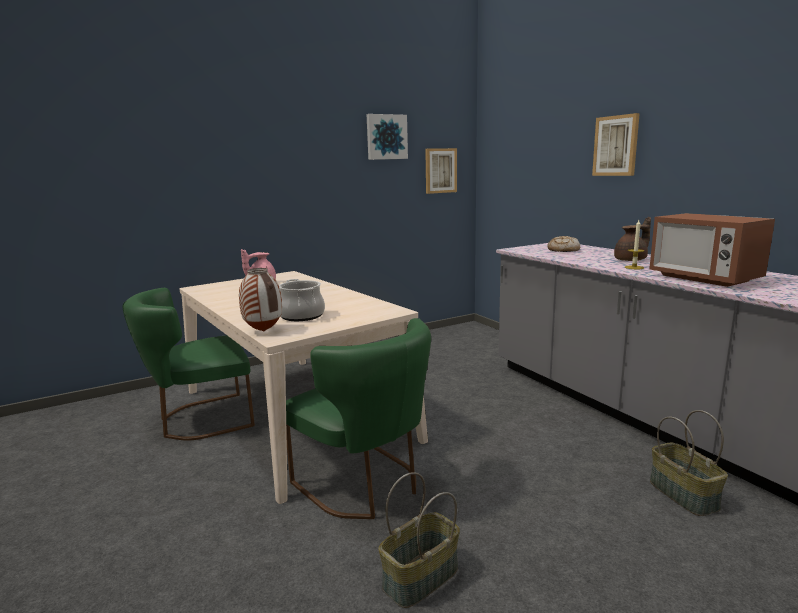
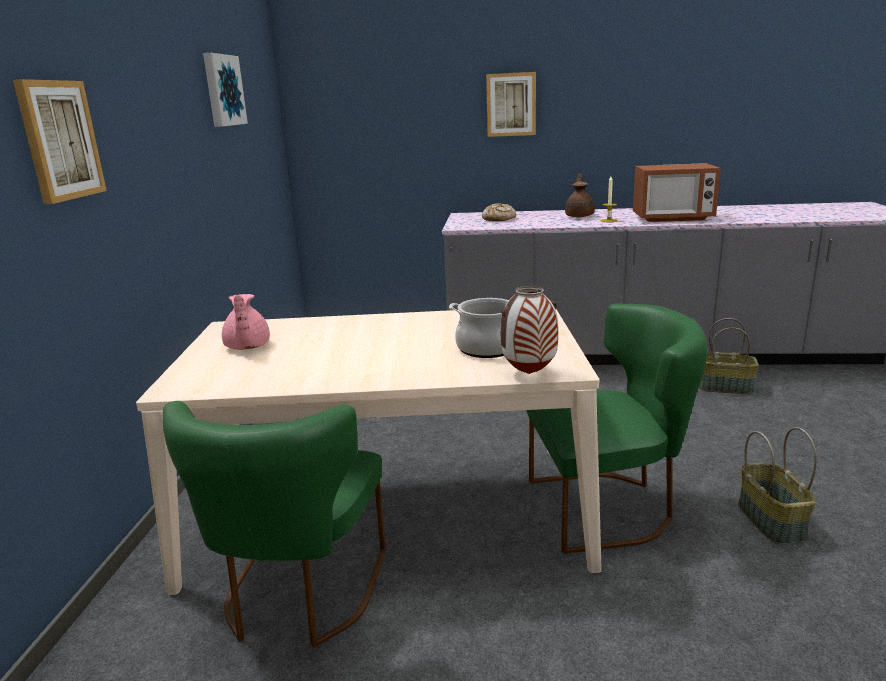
camera: 55 degrees left, 5 degrees up
picture [425,148,457,194] -> picture moved to [13,79,107,204]

